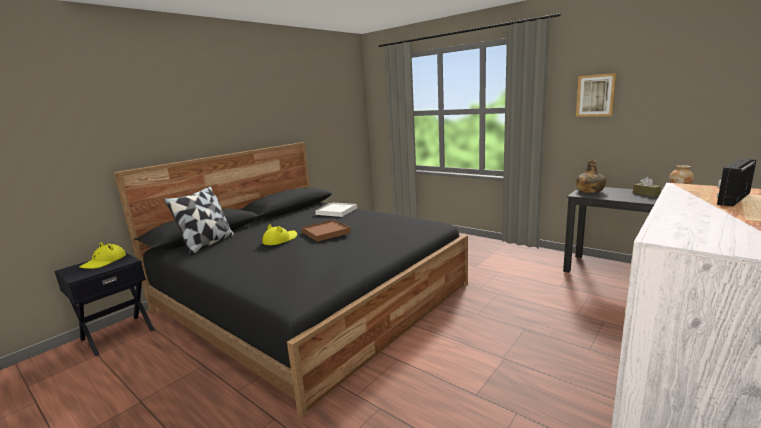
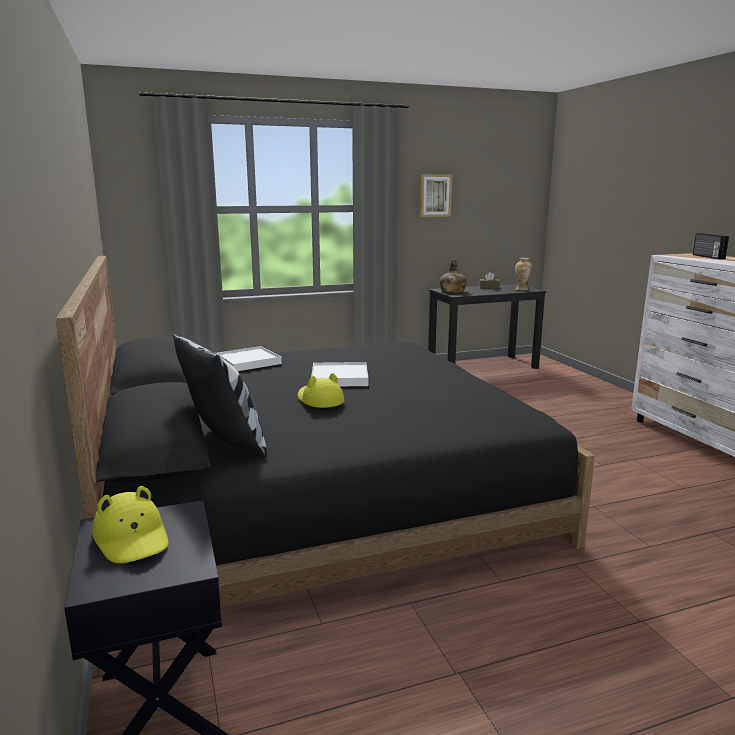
camera: 60 degrees left, 0 degrees up
brown tray [302,220,351,242] -> white tray [311,362,368,386]

